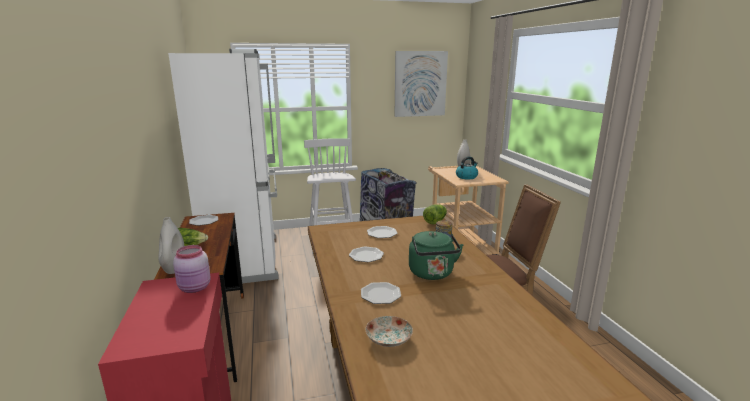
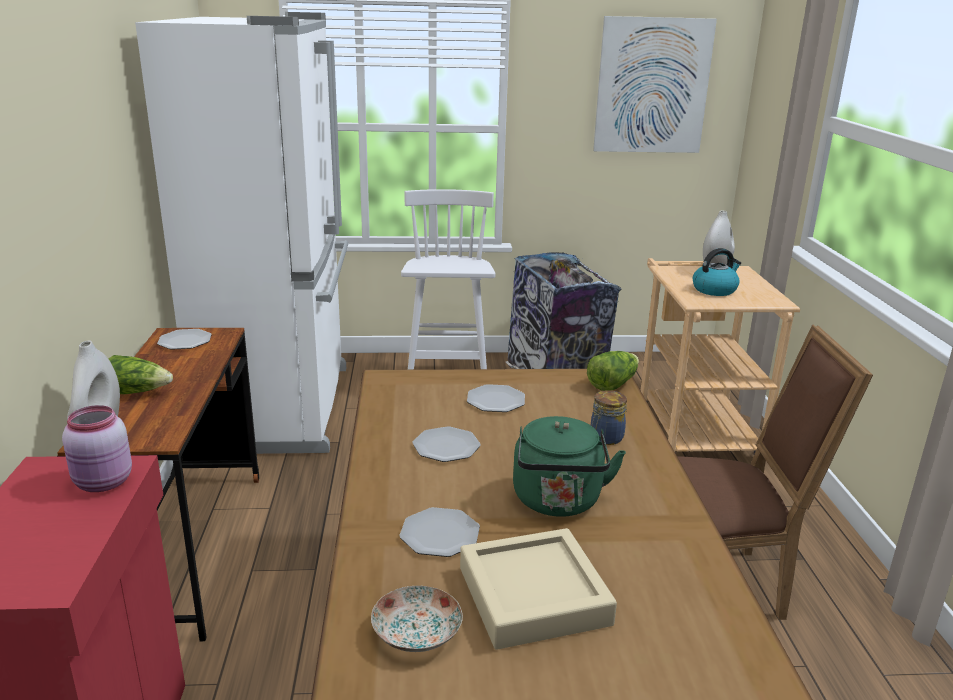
camera: 10 degrees right, 5 degrees up
none -> beige tray [460,528,617,650]

